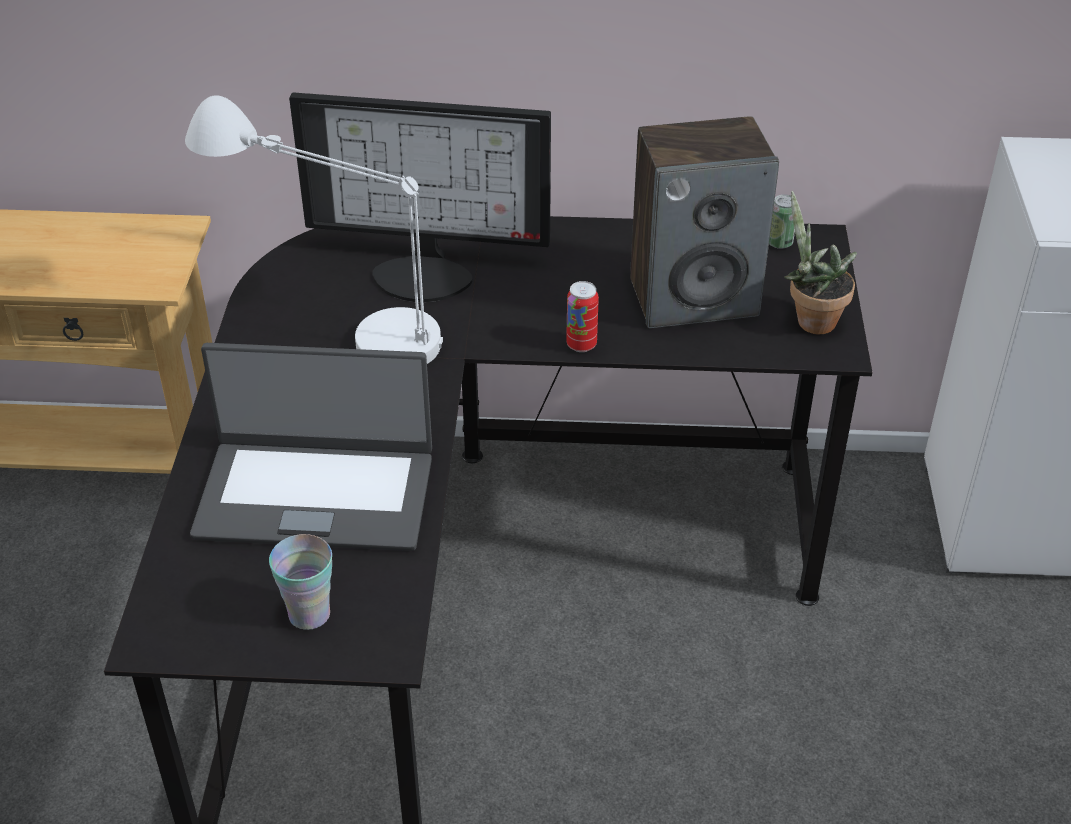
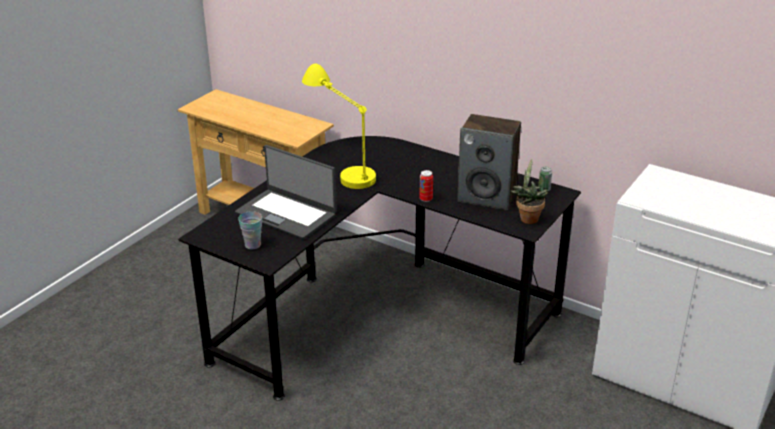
camera: 30 degrees right, 10 degrees down
white table lamp [185,95,443,364] -> yellow table lamp [302,64,376,189]
monitor [289,92,551,302] -> none

